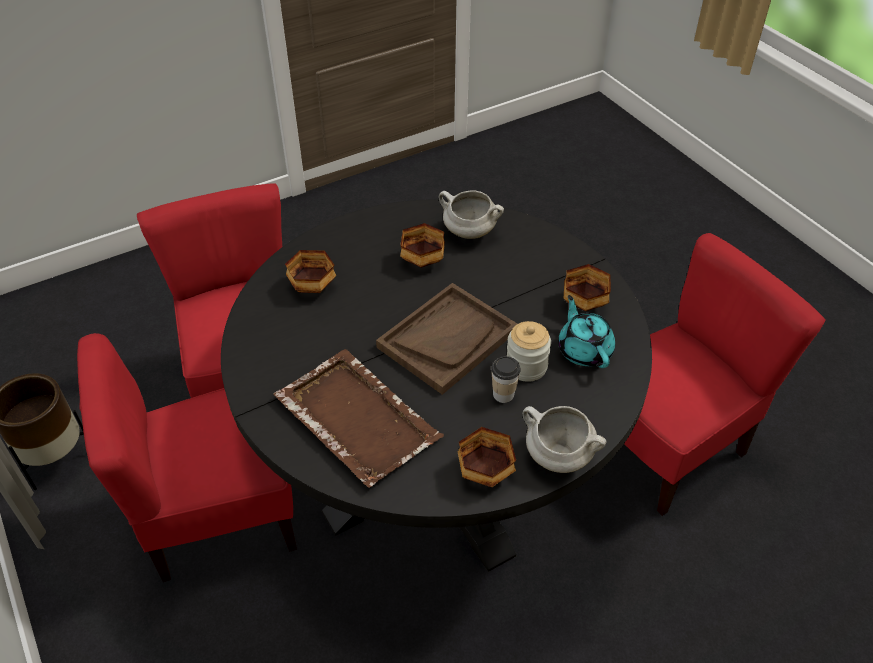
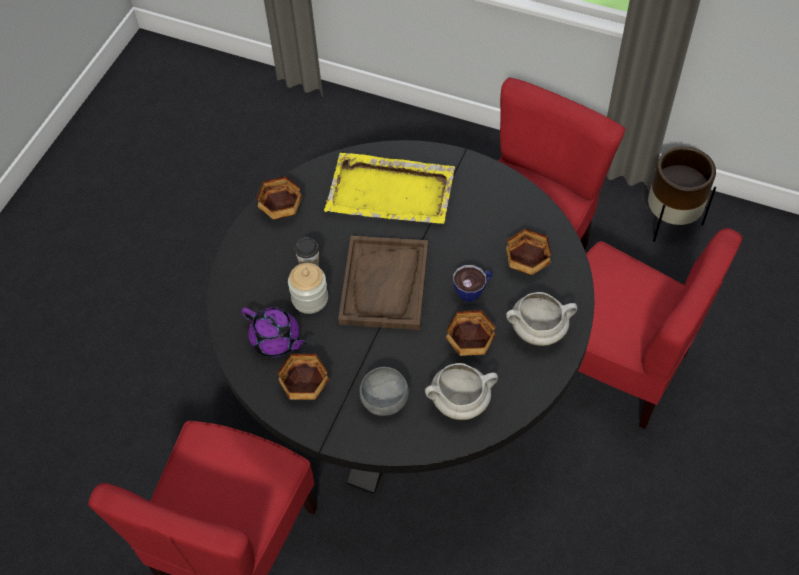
camera: 145 degrees right, 10 degrees up
brown tray [273,349,444,488] -> yellow tray [324,153,455,224]
white cooking pot [522,406,606,473] -> white cooking pot moved to [506,292,577,346]
turquoise teapot [558,295,615,368] -> purple teapot [241,307,308,357]
none -> grey bowl [359,367,409,416]
none -> cup [453,265,493,302]

